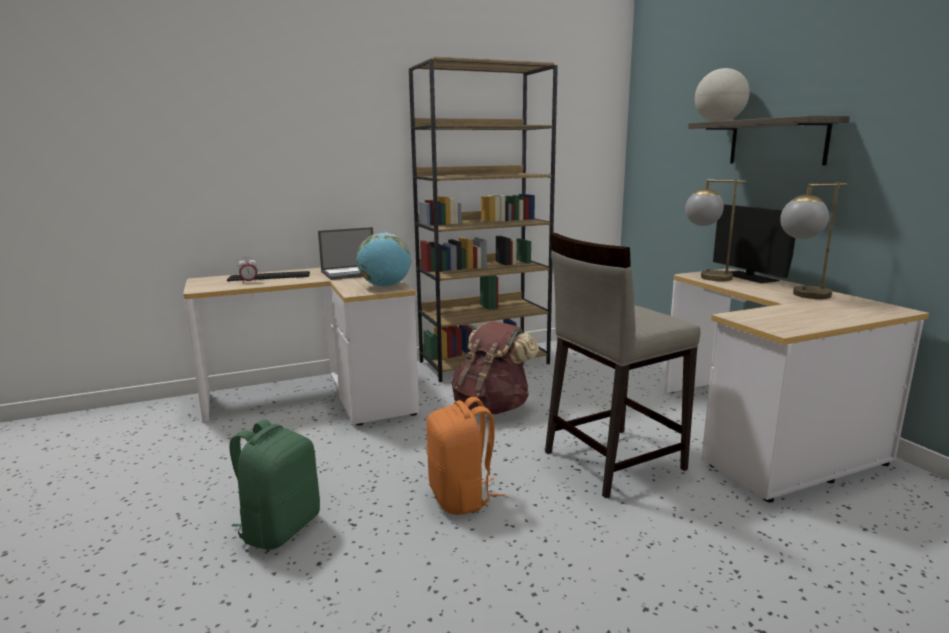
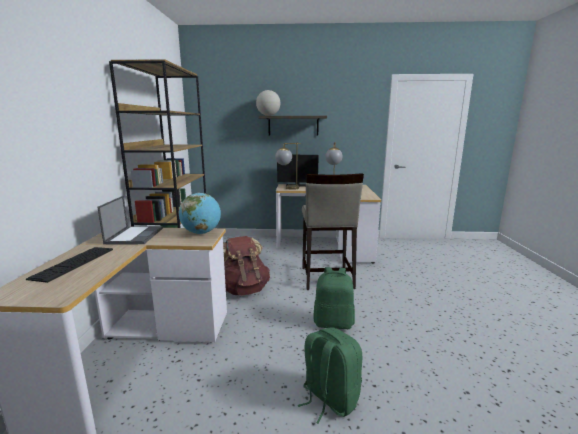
camera: 65 degrees left, 0 degrees up
alarm clock [238,257,258,283] -> none
orange backpack [426,397,505,515] -> green backpack [313,267,355,329]

